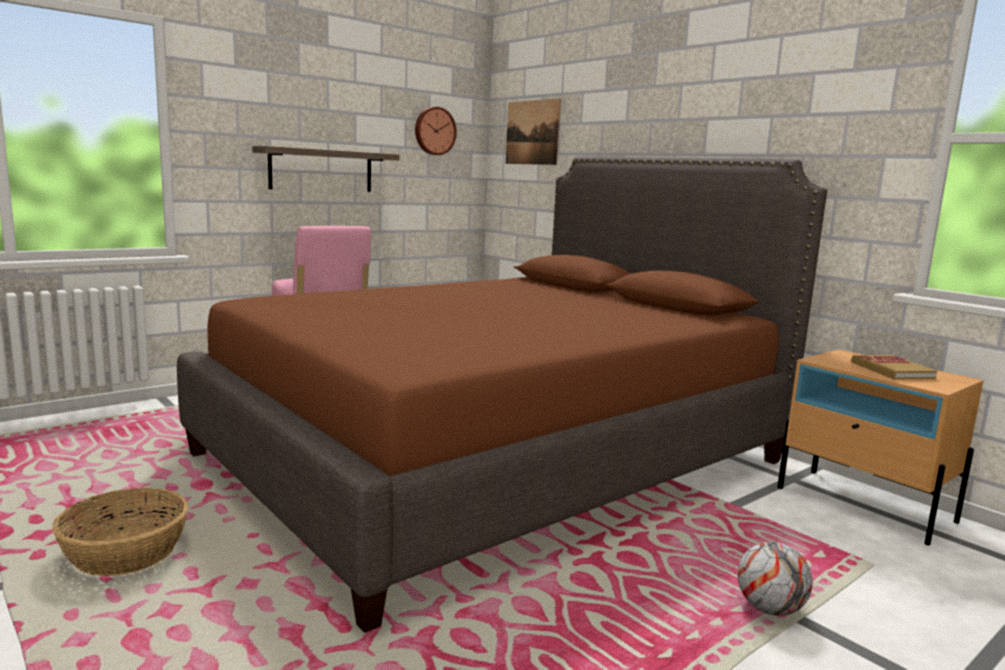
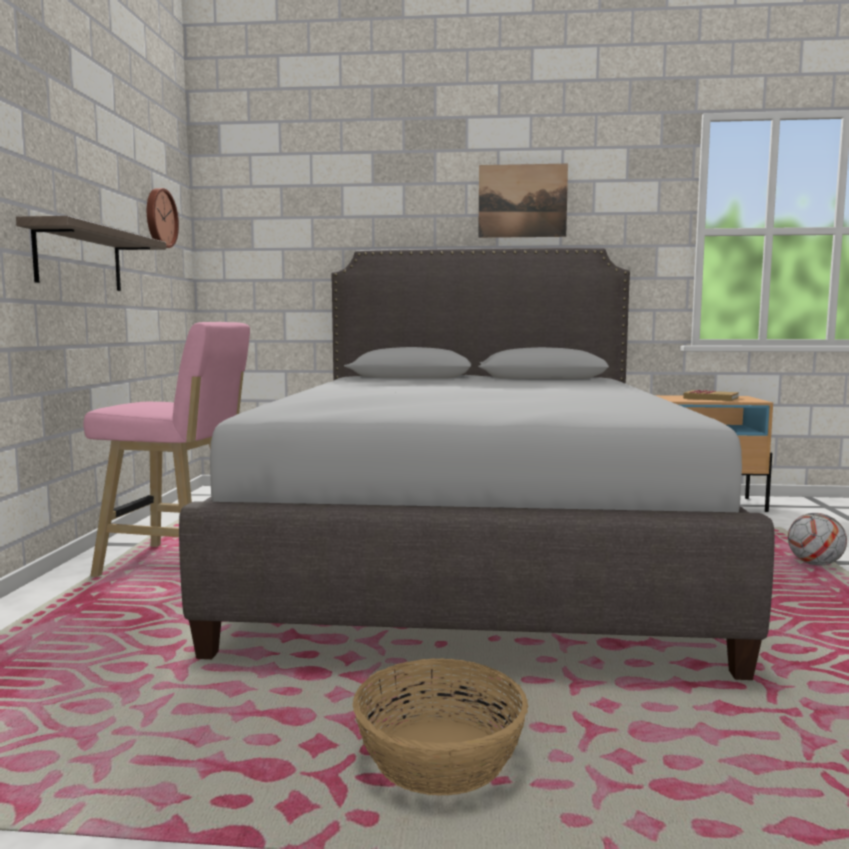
camera: 45 degrees left, 5 degrees down
brown bed [177,157,827,633] -> grey bed [179,248,774,680]
picture [506,99,561,165] -> picture moved to [478,164,568,238]

